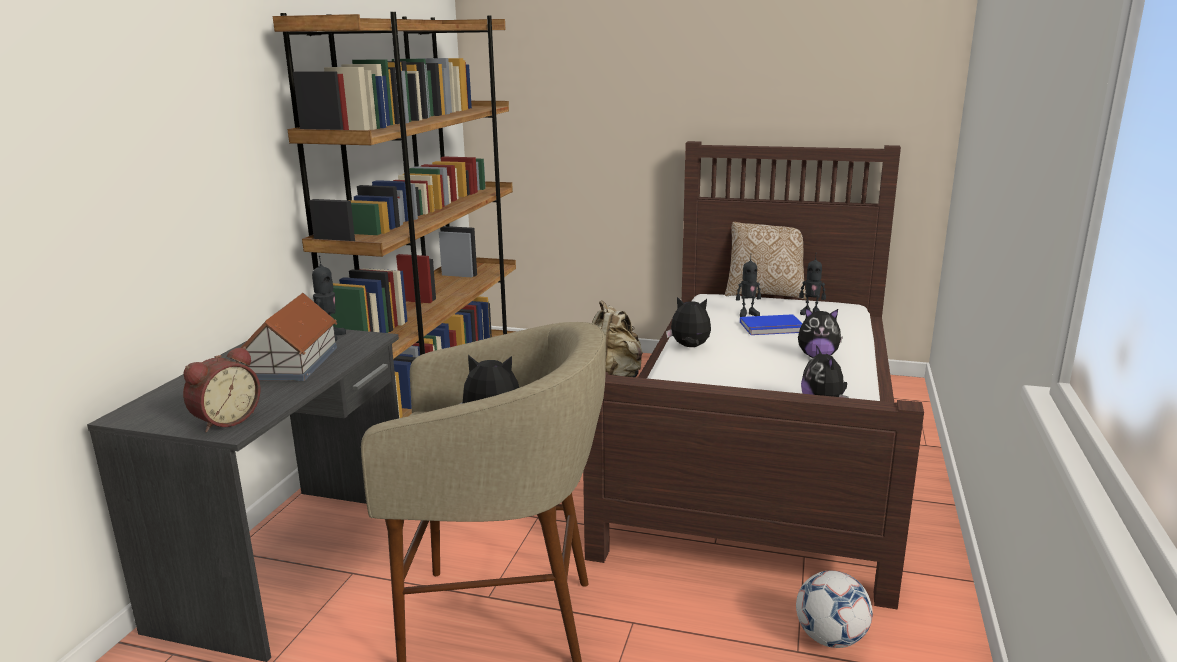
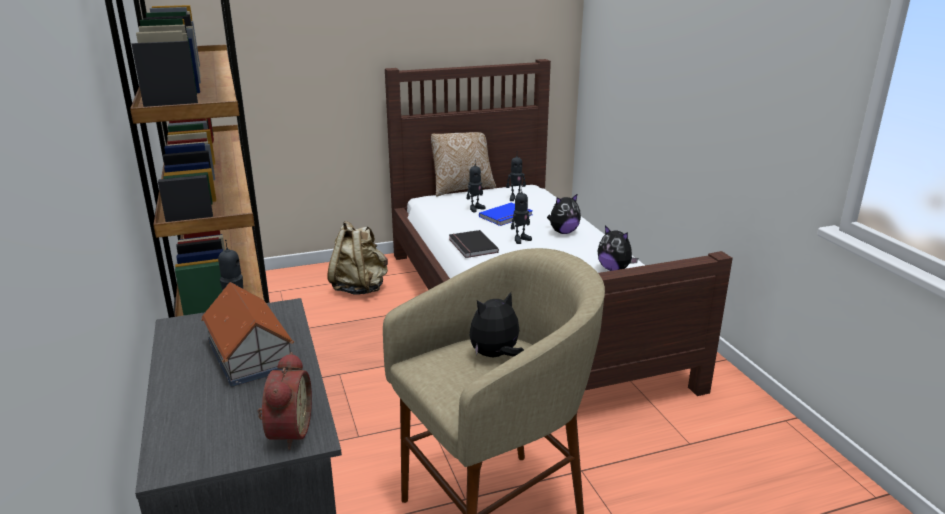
camera: 35 degrees left, 5 degrees up
plush toy [666,297,711,347] -> black book [449,230,499,258]
football [796,571,873,648] -> none
none -> toy robot [511,186,532,244]

